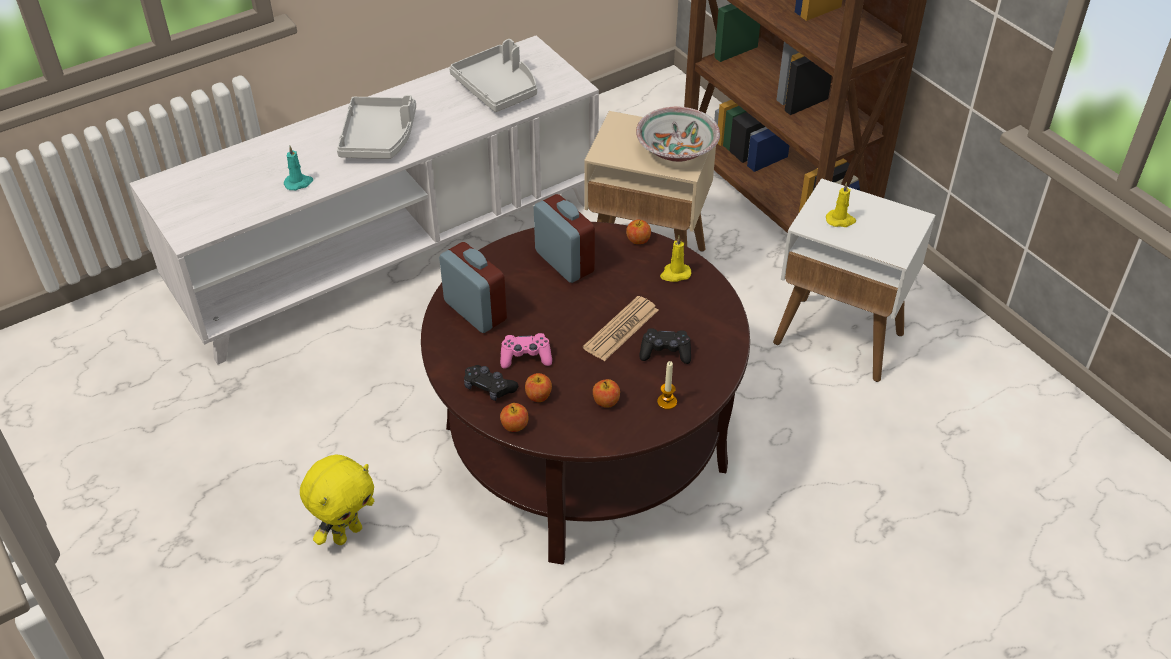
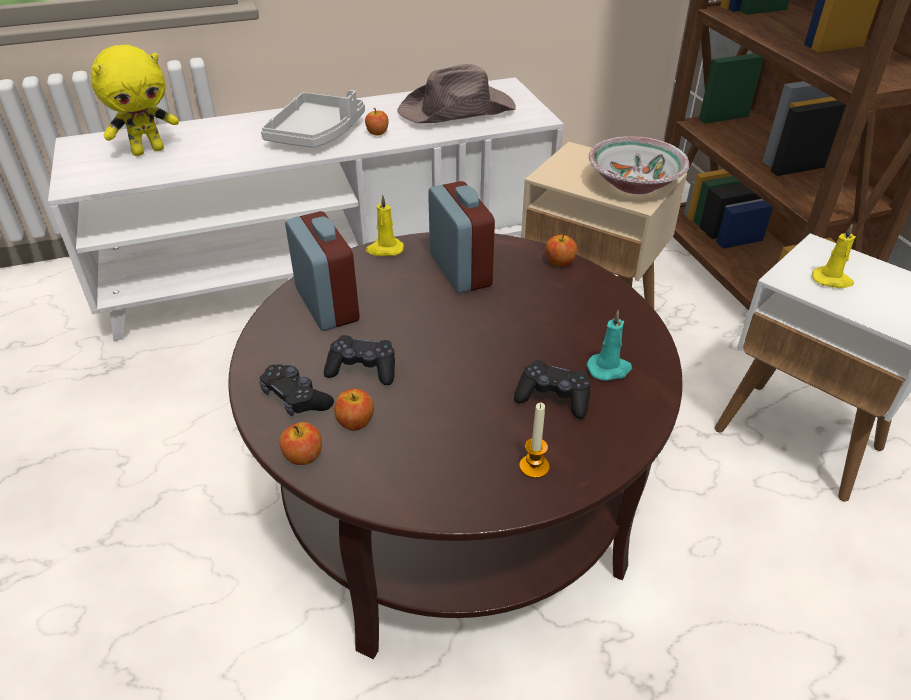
camera: 15 degrees right, 5 degrees down
turquoise candle [284,146,313,190] -> turquoise candle moved to [587,310,632,381]
yellow plush toy [300,455,374,545] -> yellow plush toy moved to [91,45,179,156]
grey tray [449,39,537,112] -> brown hat [397,64,516,123]
pink game controller [500,333,552,369] -> black game controller [324,335,395,385]
newspaper [583,296,658,361] -> none
apple [593,379,620,408] -> apple moved to [365,108,389,136]
yellow candle [660,235,691,282] -> yellow candle moved to [366,194,404,256]

